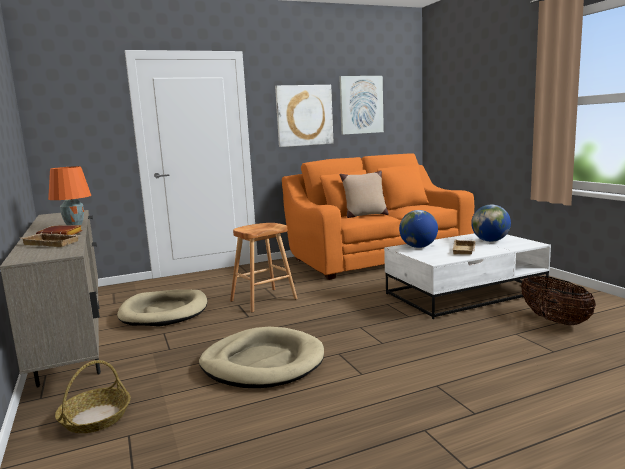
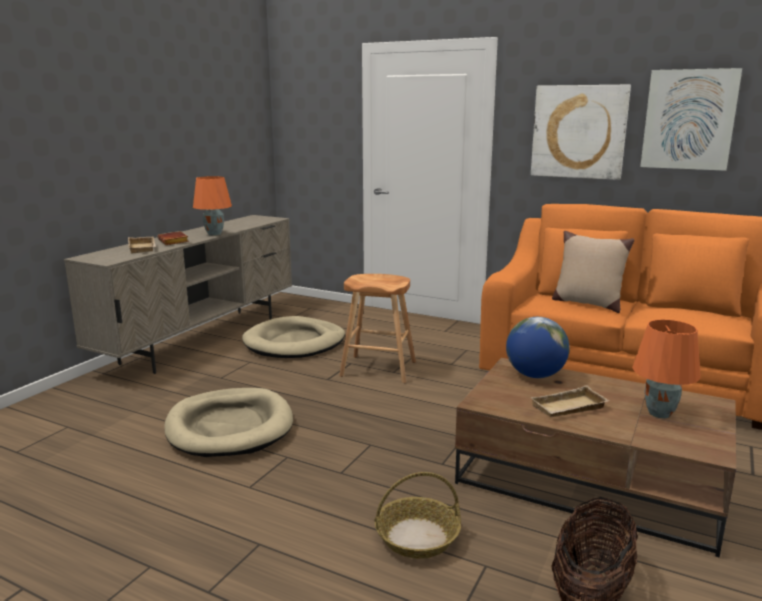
camera: 50 degrees right, 5 degrees up
basket [55,360,131,433] -> basket moved to [374,472,461,559]
white coffee table [384,233,551,319] -> brown coffee table [455,358,736,557]
globe [471,205,511,242] -> orange table lamp [632,320,701,418]

